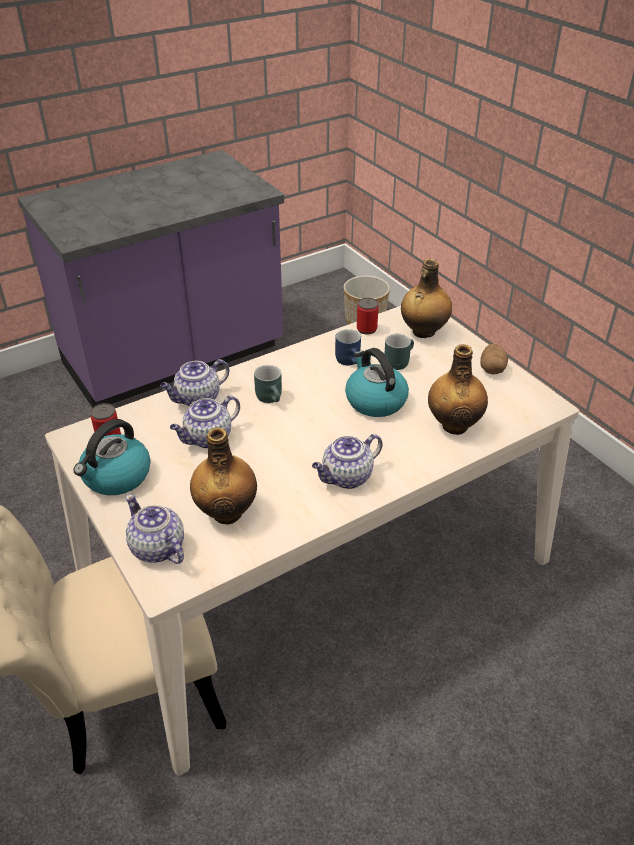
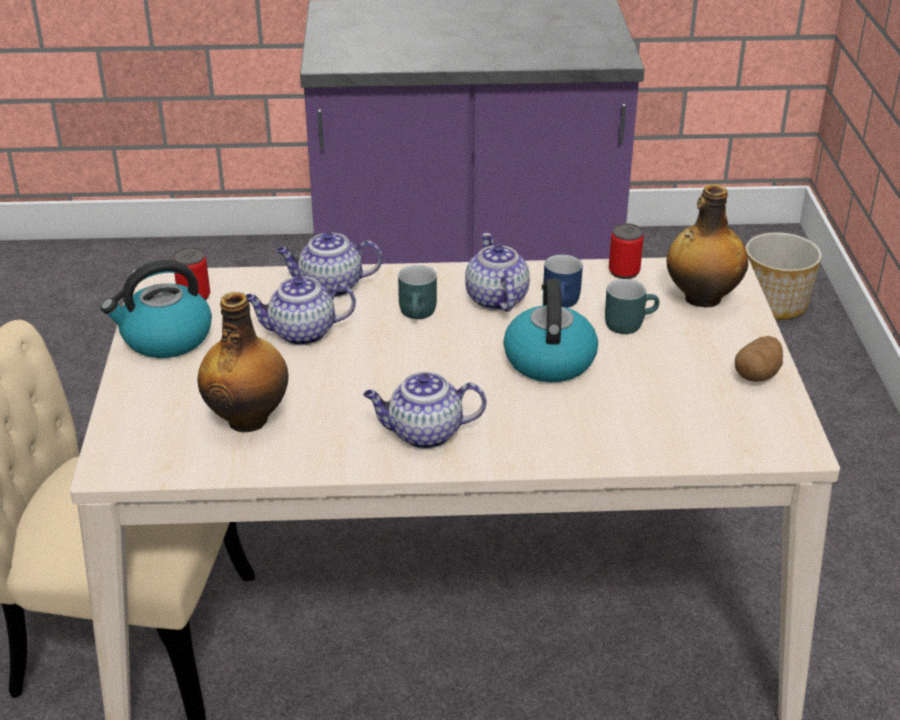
camera: 30 degrees right, 5 degrees down
teapot [125,494,184,564] -> teapot moved to [465,233,530,312]
bottle [428,344,488,435] -> none

